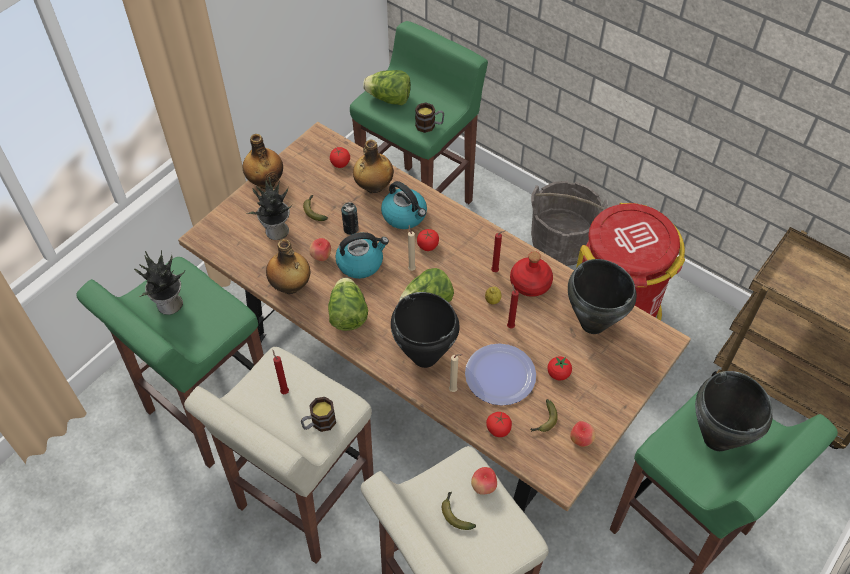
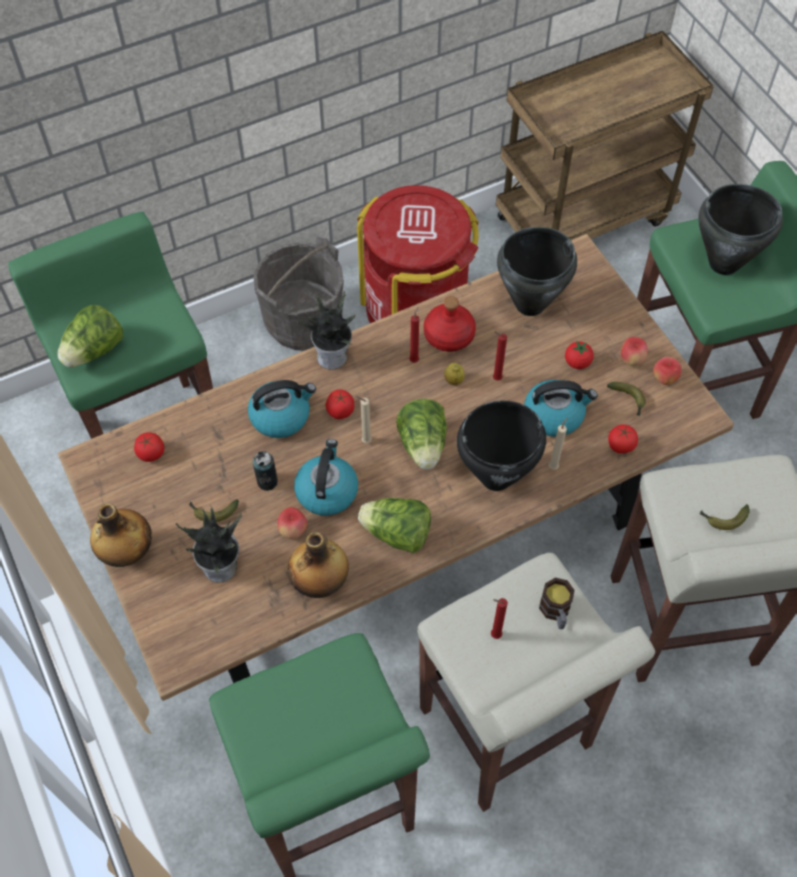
camera: 65 degrees left, 5 degrees up
potted plant [134,250,185,315] -> potted plant moved to [296,291,355,370]
bottle [353,140,394,193] -> none
mug [415,102,444,133] -> none
plate [465,343,536,405] -> kettle [524,380,598,437]
apple [471,467,497,495] -> apple moved to [621,337,648,366]

